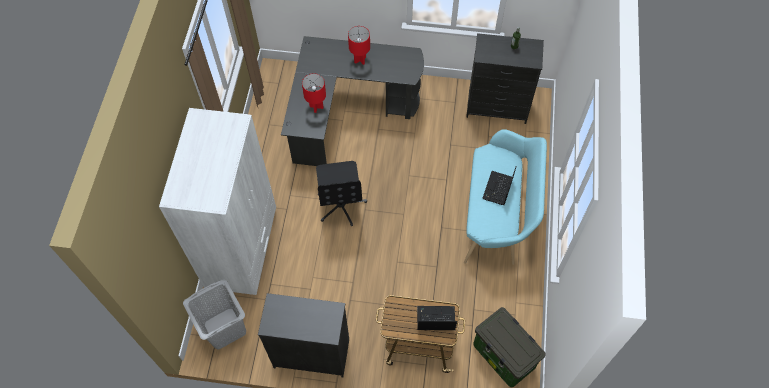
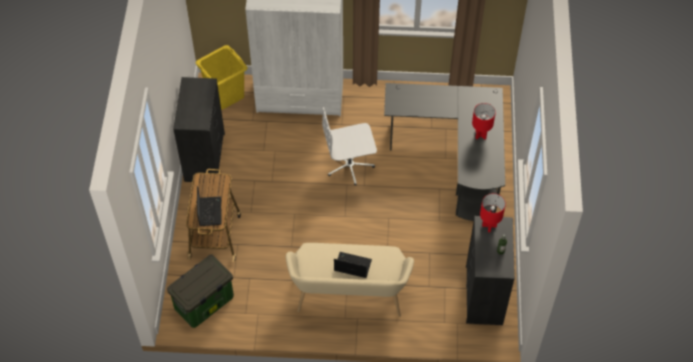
camera: 85 degrees right, 5 degrees down
grey laundry basket [183,280,246,349] -> yellow laundry basket [196,45,248,110]
red table lamp [302,74,326,113] -> red table lamp moved to [480,193,506,232]
black office chair [316,161,367,226] -> white office chair [322,107,377,185]
turquoise bench [464,129,547,265] -> beige bench [286,243,414,317]

